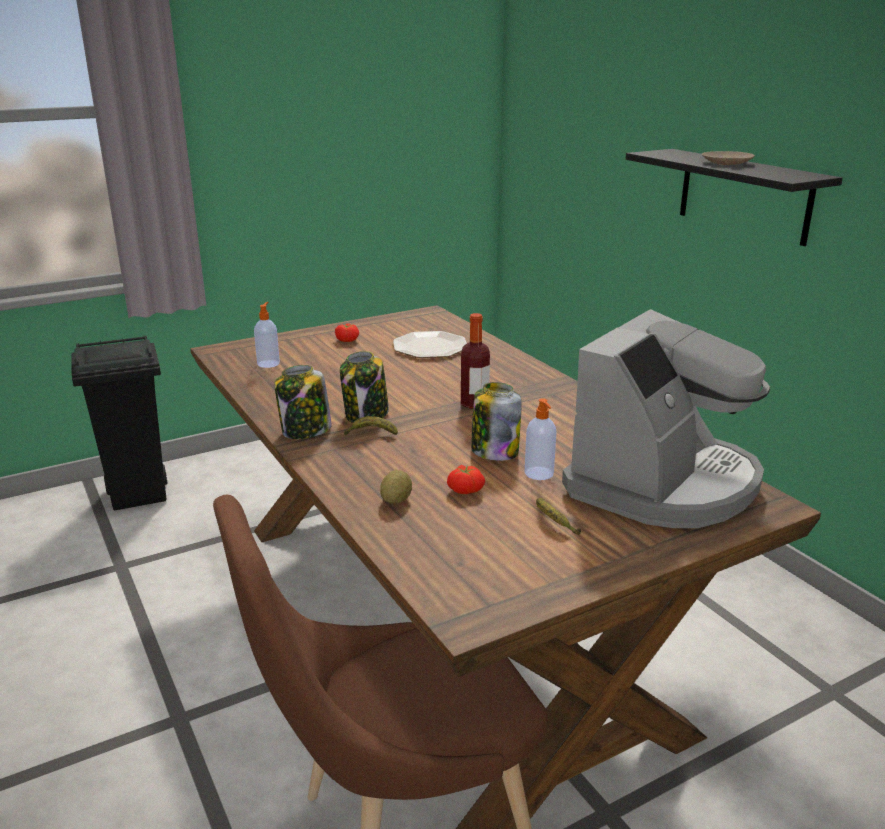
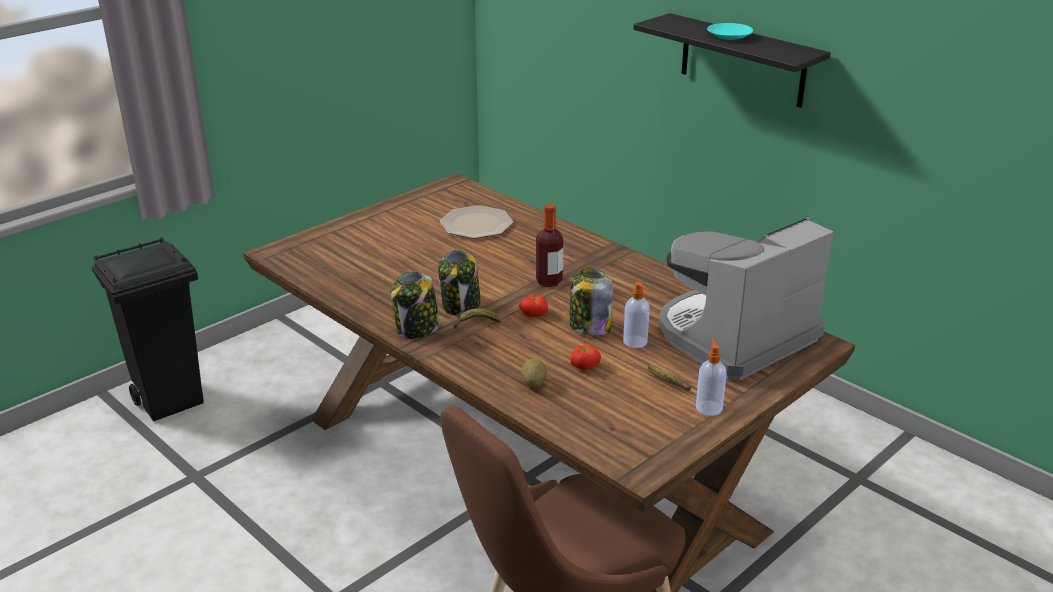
camera: 15 degrees left, 5 degrees up
soap dispenser [254,302,280,368] -> soap dispenser moved to [696,338,727,416]
tomato [335,323,359,342] -> tomato moved to [519,294,548,317]
coffee machine [562,309,770,528] -> coffee machine turned 150 degrees counterclockwise [658,218,834,380]
beige plate [702,151,755,165] -> turquoise plate [707,23,753,40]

